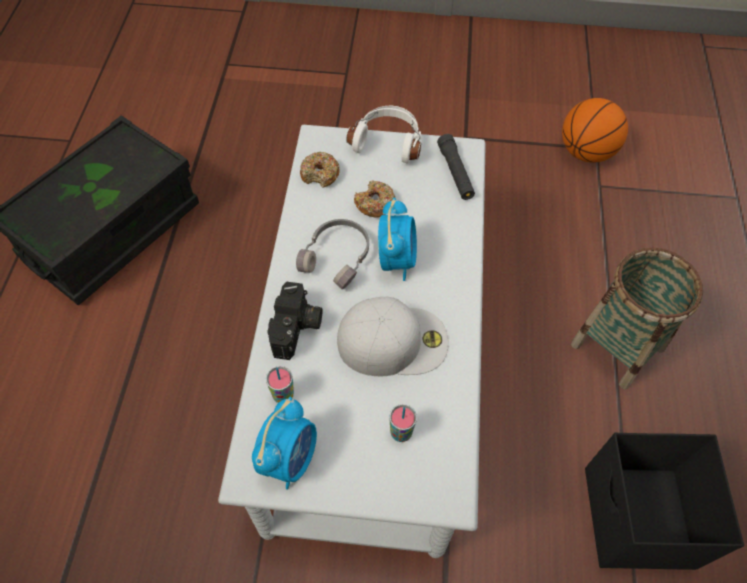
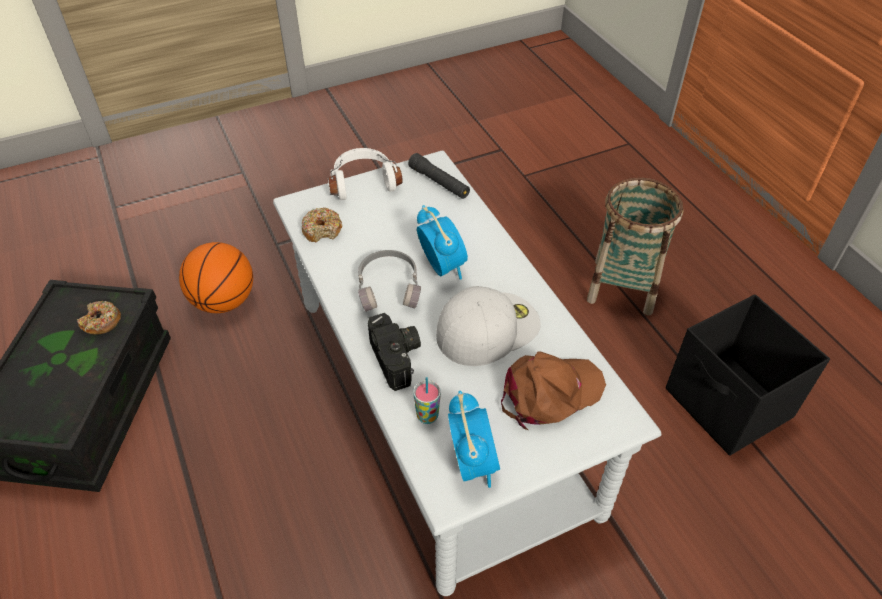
camera: 30 degrees left, 10 degrees down
donut [354,180,395,218] -> donut moved to [77,301,121,335]
cup [389,404,417,442] -> brown cap [501,352,606,431]
basketball [562,98,628,163] -> basketball moved to [179,242,253,313]

